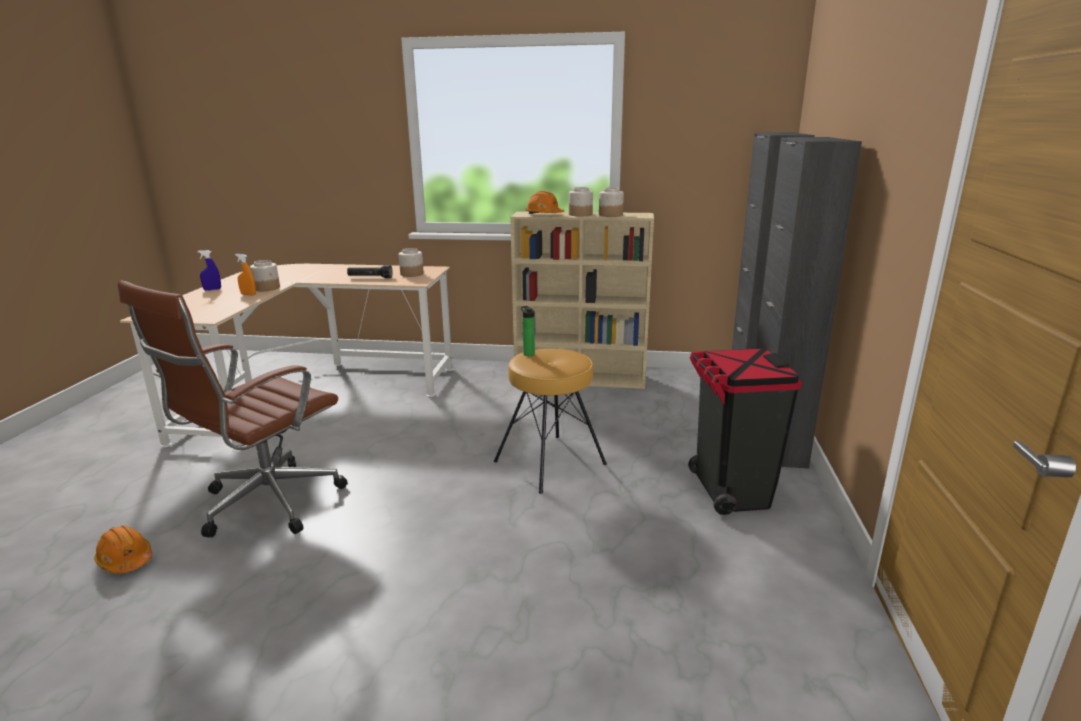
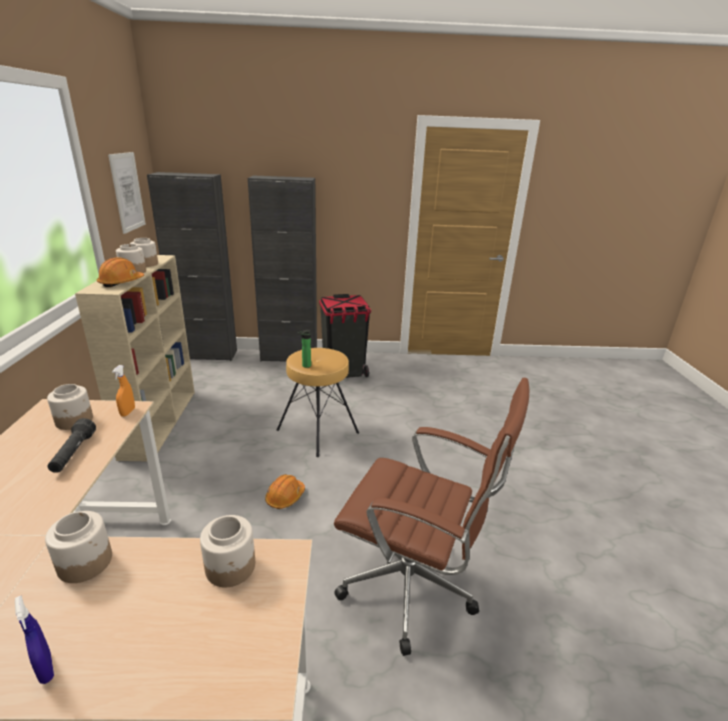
camera: 100 degrees left, 5 degrees up
orange hard hat [94,525,152,574] -> orange hard hat moved to [265,474,305,509]
orange spray bottle [235,254,256,295] -> orange spray bottle moved to [112,365,135,417]
none -> picture [108,152,146,234]
none -> jar [200,515,255,587]

